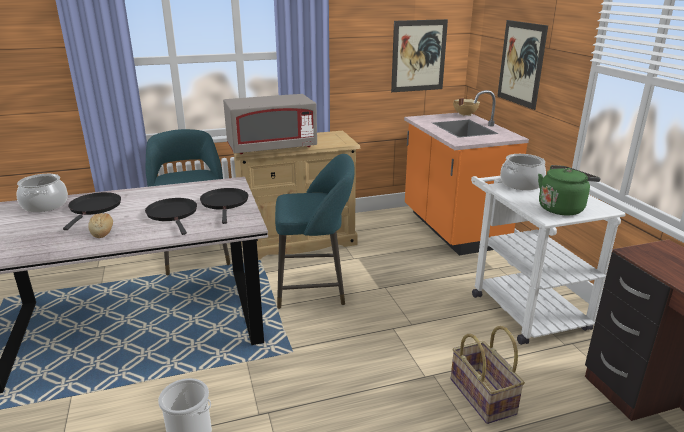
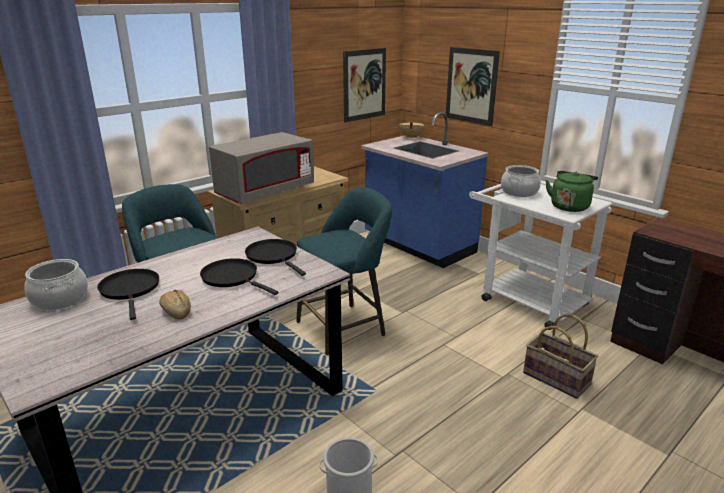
camera: 25 degrees left, 0 degrees up
orange counter [404,90,529,255] -> blue counter [361,112,489,268]

